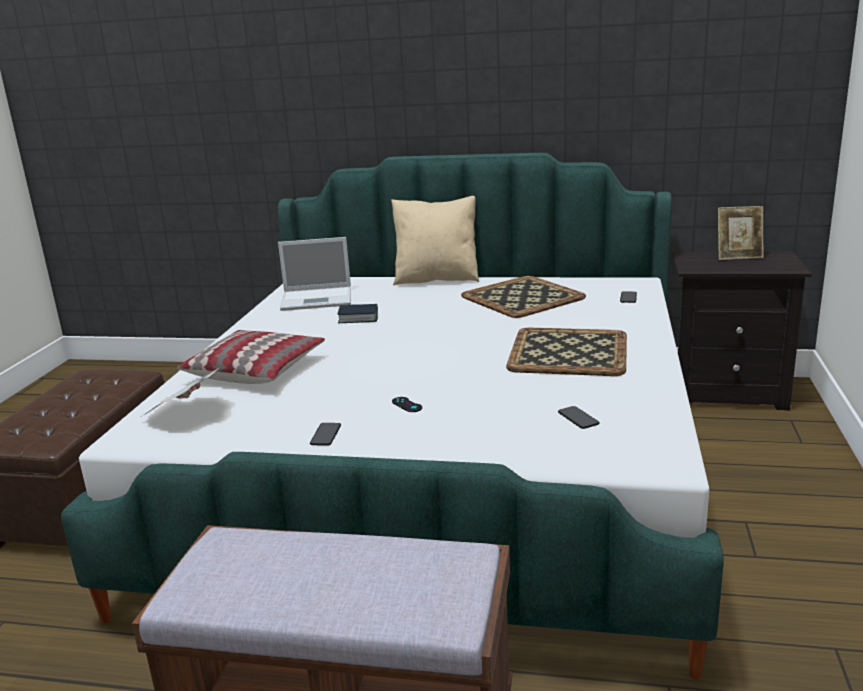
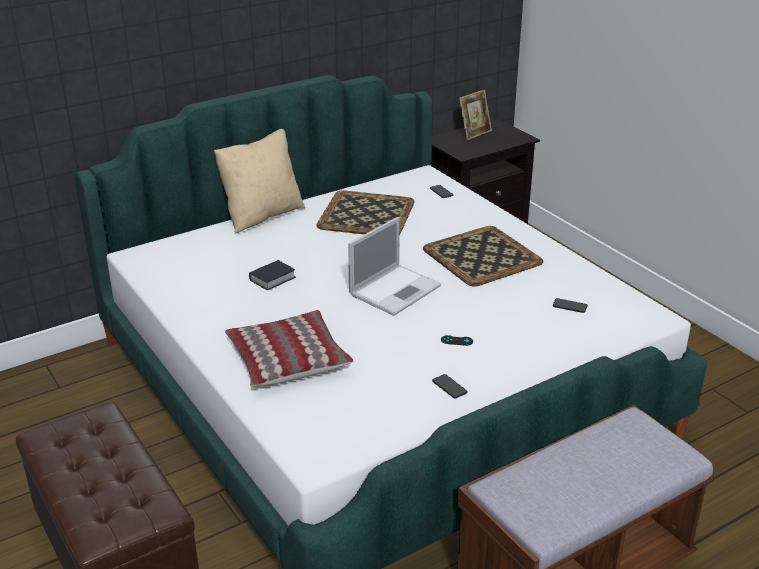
camera: 45 degrees left, 10 degrees up
newspaper [144,366,223,415] -> none
laptop [278,237,351,311] -> laptop moved to [348,217,441,316]

